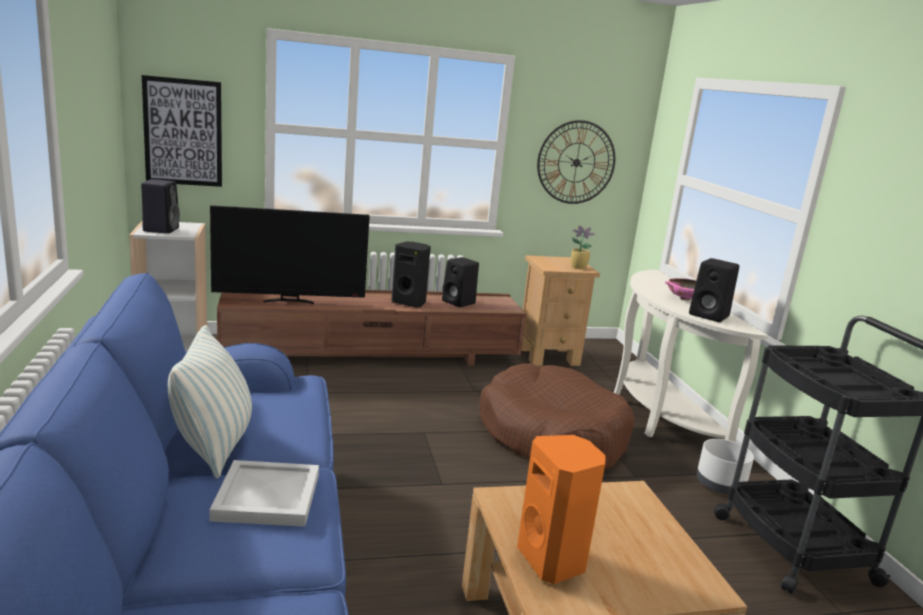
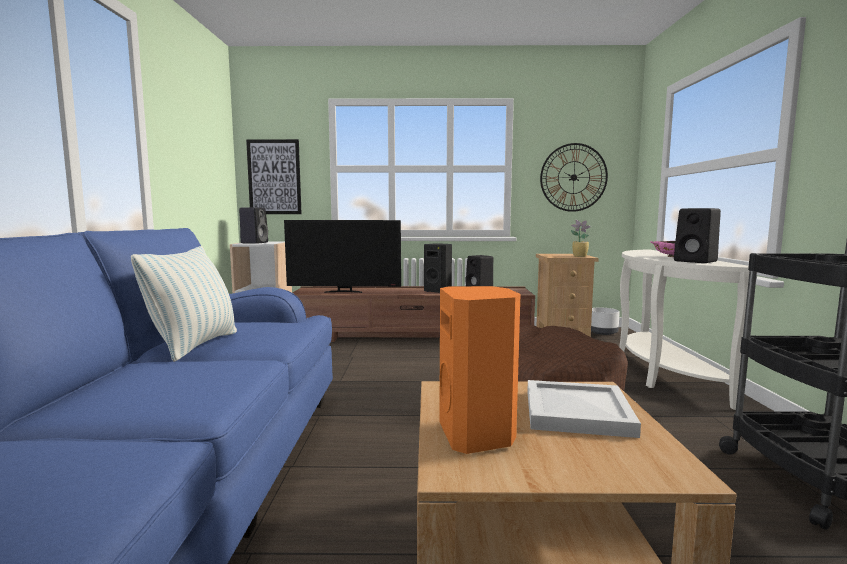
camera: 15 degrees right, 10 degrees down
white tray [209,460,319,527] -> white tray moved to [527,380,641,438]
white planter [696,439,754,494] -> white planter moved to [591,308,620,335]

